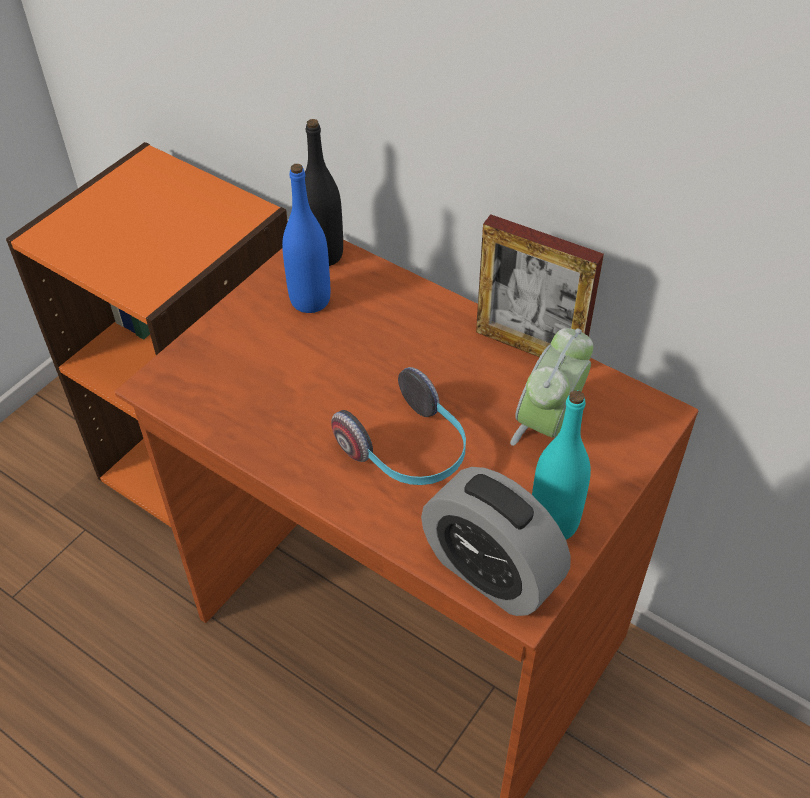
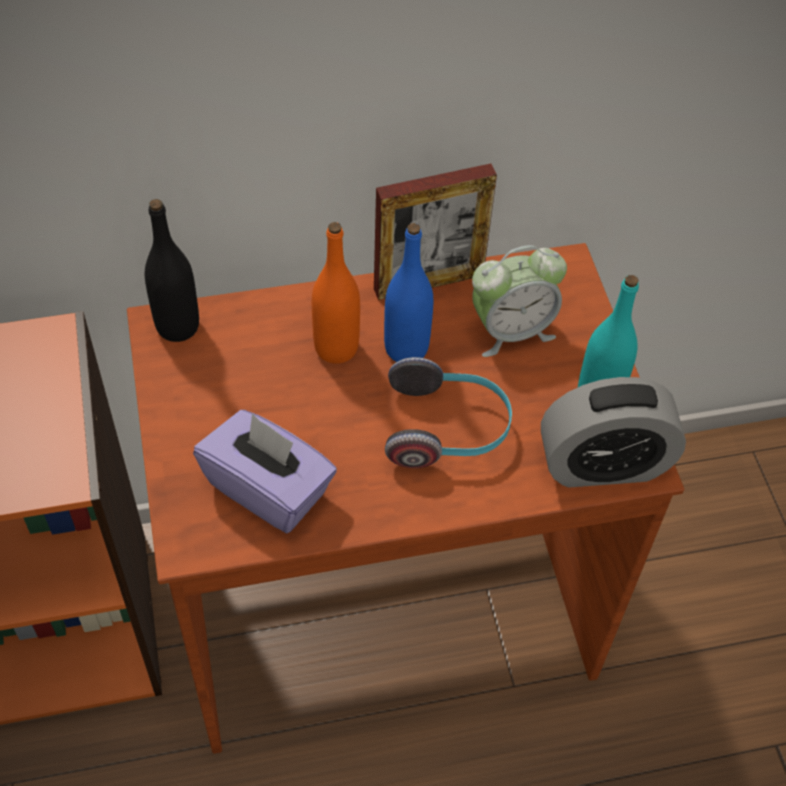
camera: 50 degrees left, 5 degrees up
blue bottle [282,164,330,313] -> blue bottle moved to [384,223,433,362]
alarm clock [510,328,593,446] -> alarm clock turned 90 degrees counterclockwise [472,245,567,357]
none -> purple tissue box [193,410,337,533]
none -> orange bottle [312,222,360,364]

